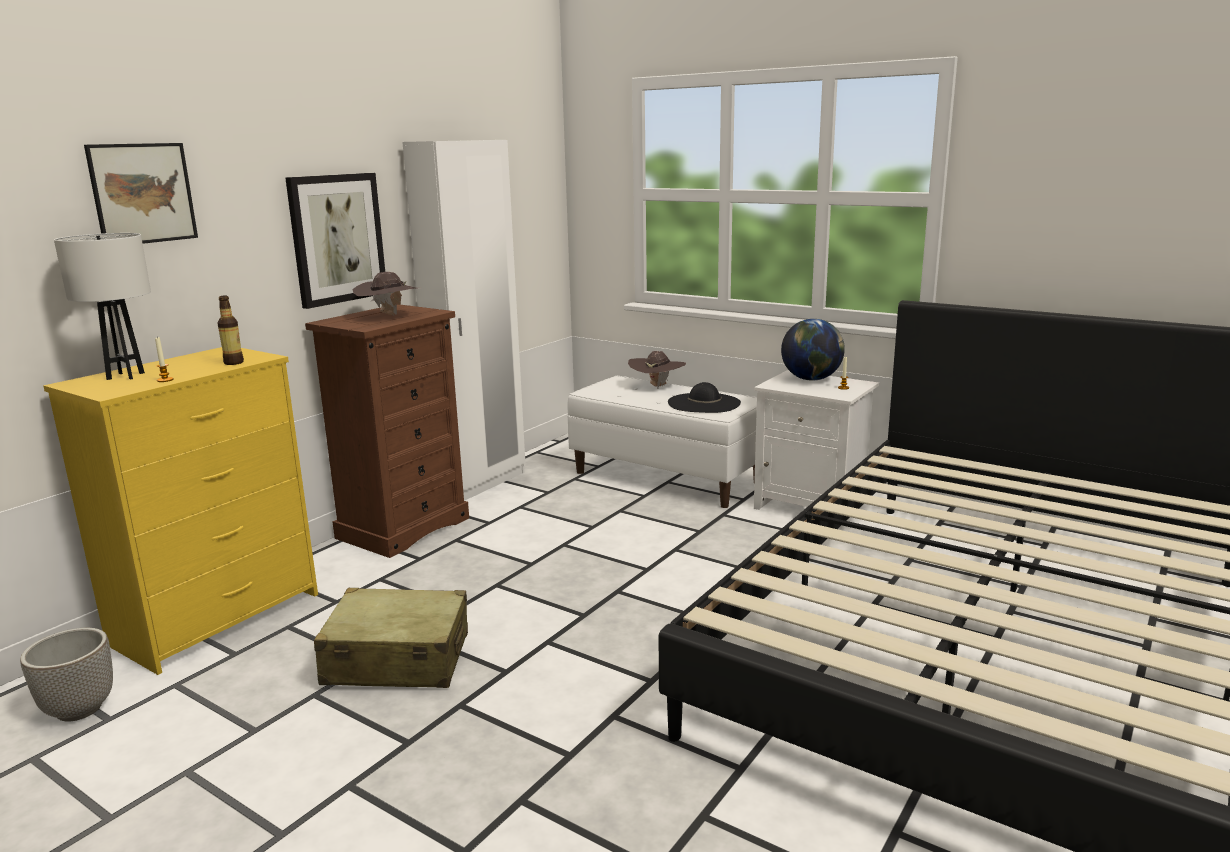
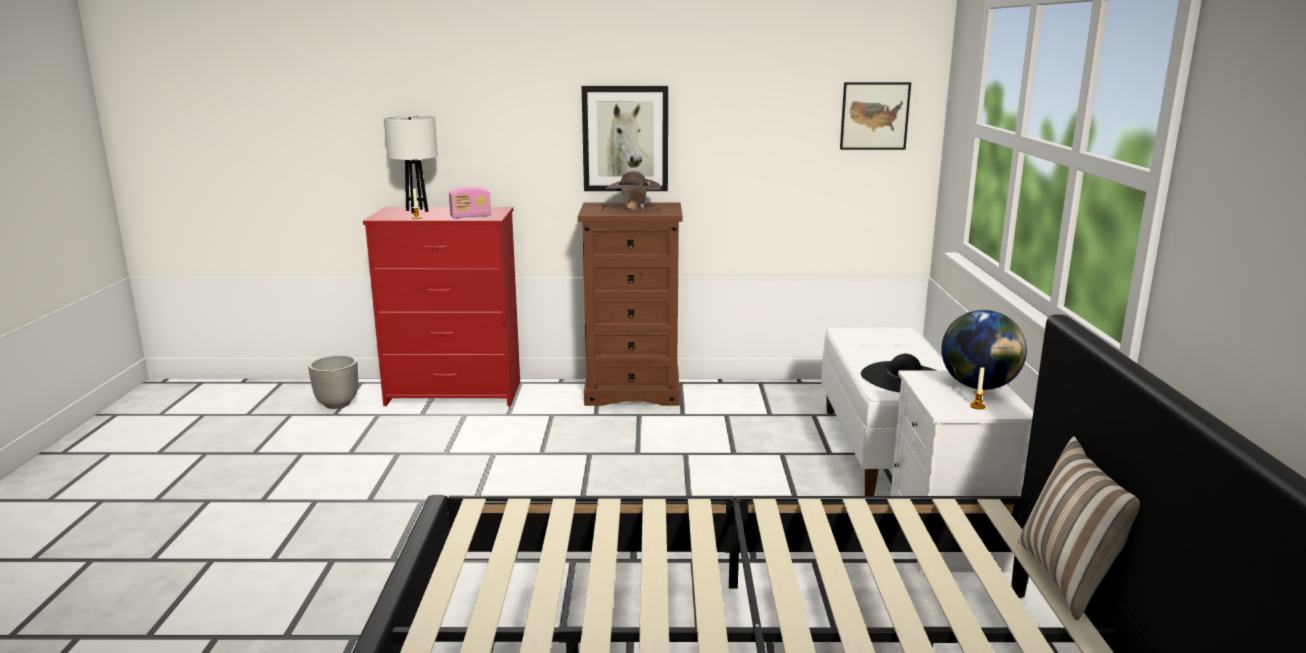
camera: 55 degrees right, 0 degrees up
yellow dresser [43,347,318,675] -> red dresser [363,207,520,406]
picture [84,143,198,244] -> picture moved to [840,82,911,150]
bottle [218,295,244,365] -> radio [449,187,491,219]
beige suitcase [314,587,468,688] -> none
white wardrobe [402,140,525,501] -> none
brown hat [628,351,686,389] -> none
none -> pillow [1018,436,1140,620]

